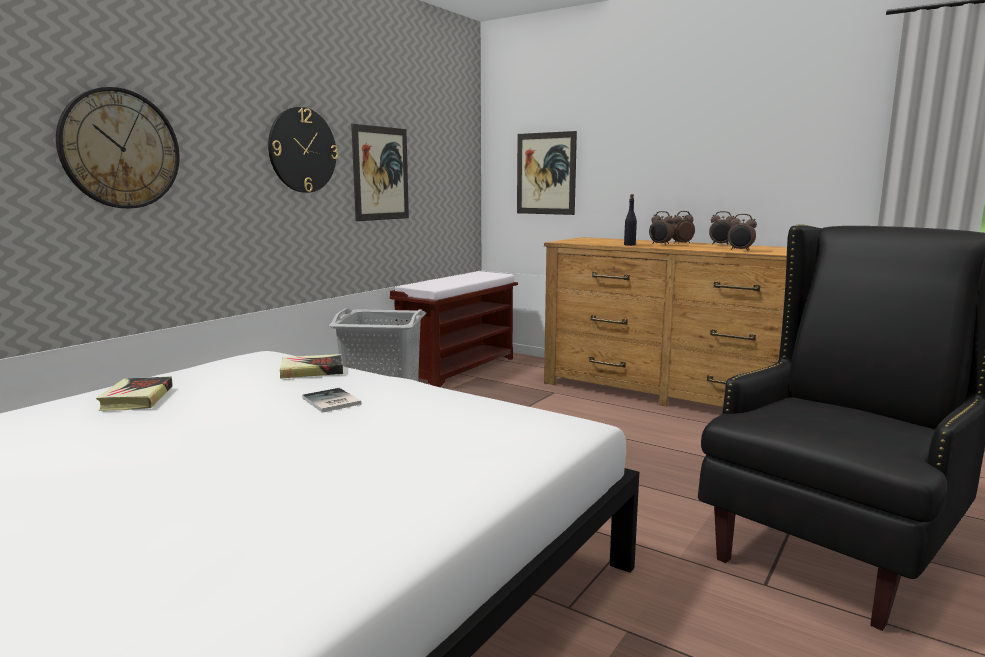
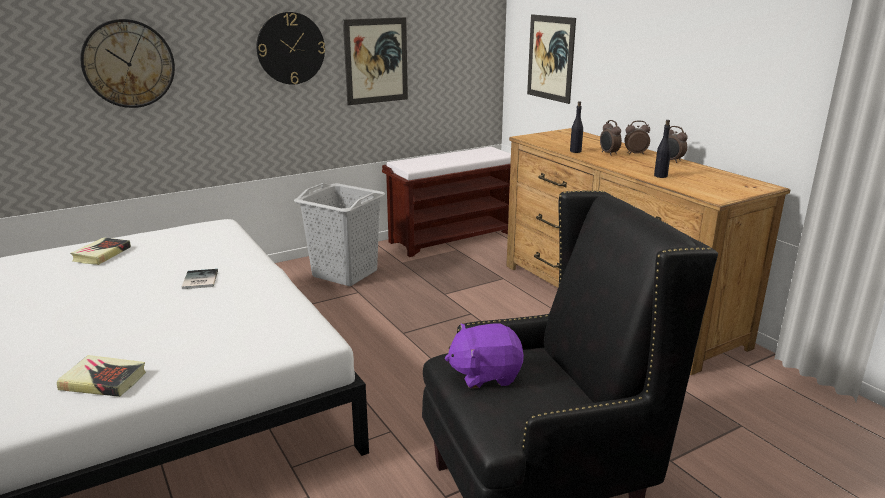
camera: 25 degrees right, 10 degrees up
book [280,354,343,379] -> book moved to [57,355,146,397]
alarm clock [728,214,757,251] -> black bottle [654,120,671,178]
none -> purple plush toy [445,324,524,389]

